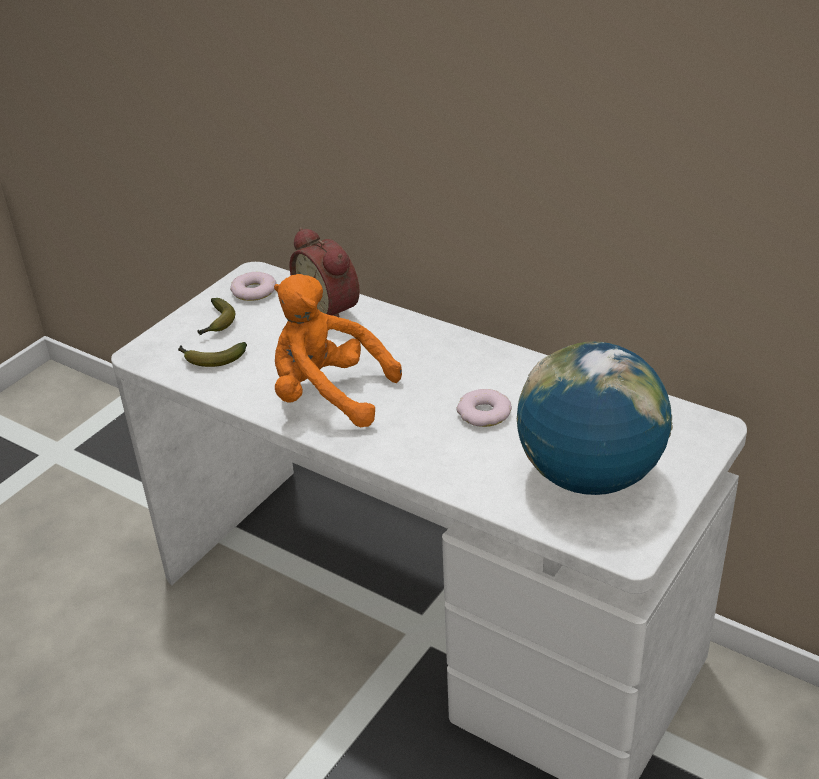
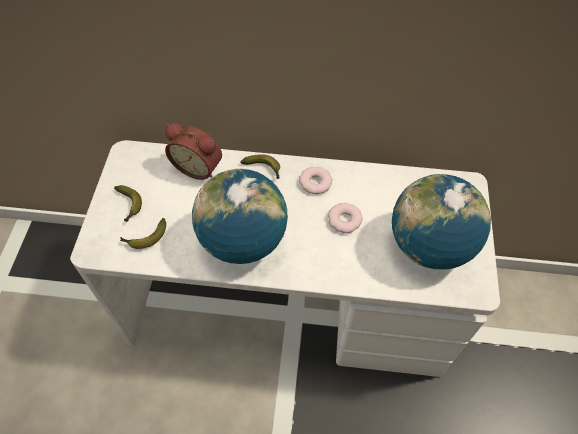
camera: 30 degrees left, 20 degrees up
donut [230,272,277,301] -> donut moved to [299,167,333,194]
orange plush toy [274,274,402,427] -> globe [192,169,288,264]
none -> banana [240,154,280,179]

